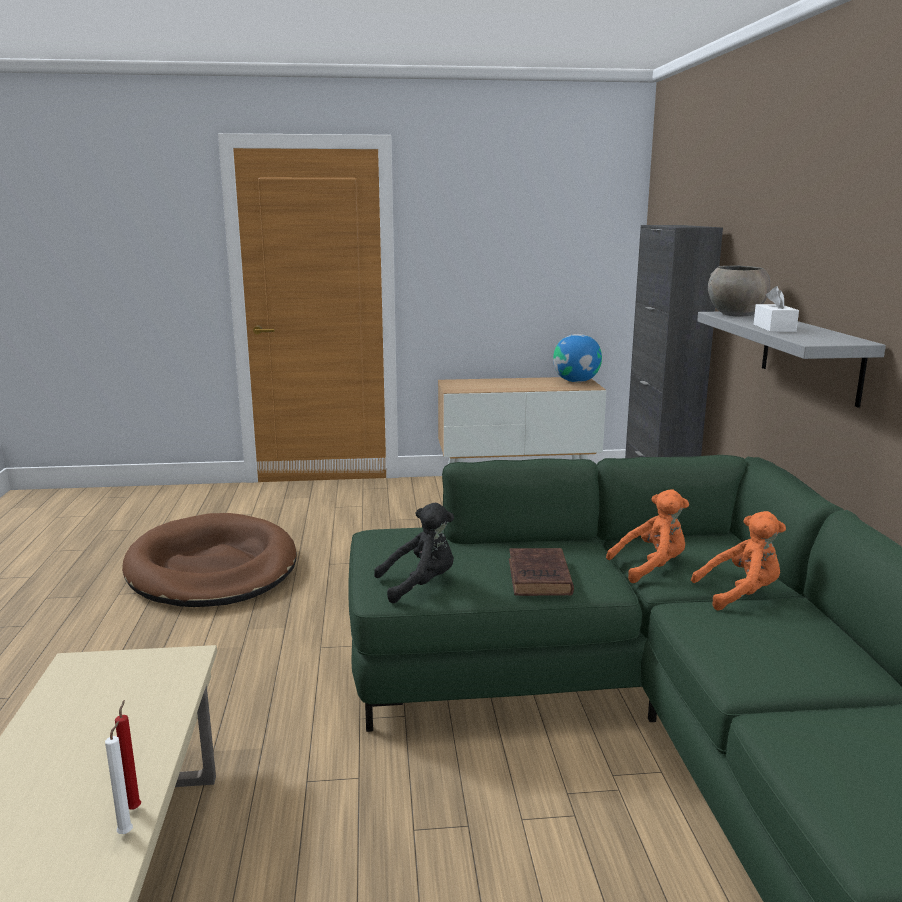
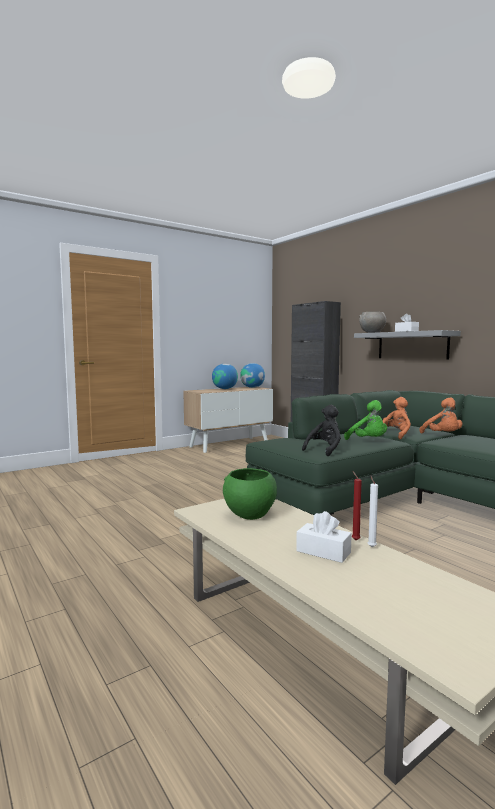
camera: 30 degrees left, 10 degrees down
brown dog bed [122,513,297,607] -> none
brown book [509,548,574,596] -> green plush toy [344,400,387,440]
orange plush toy [691,511,786,610] -> orange plush toy turned 105 degrees clockwise [420,398,463,433]
none -> globe [212,364,238,389]
none -> green bowl [223,468,277,520]
none -> white tissue box [296,511,352,563]

